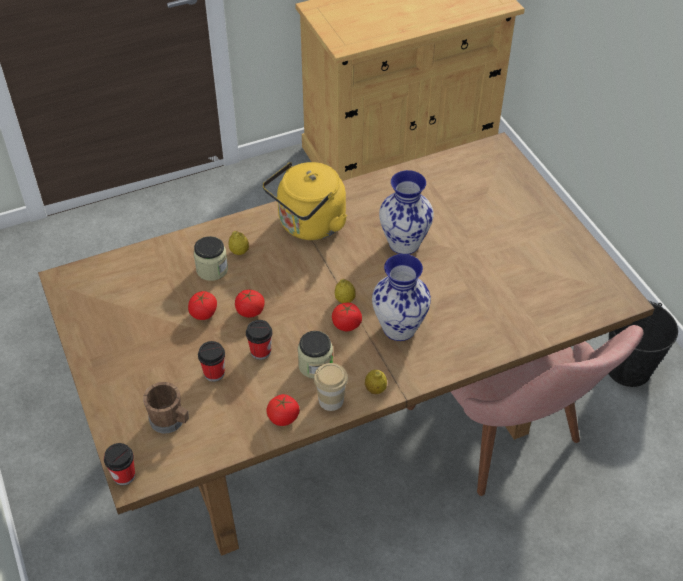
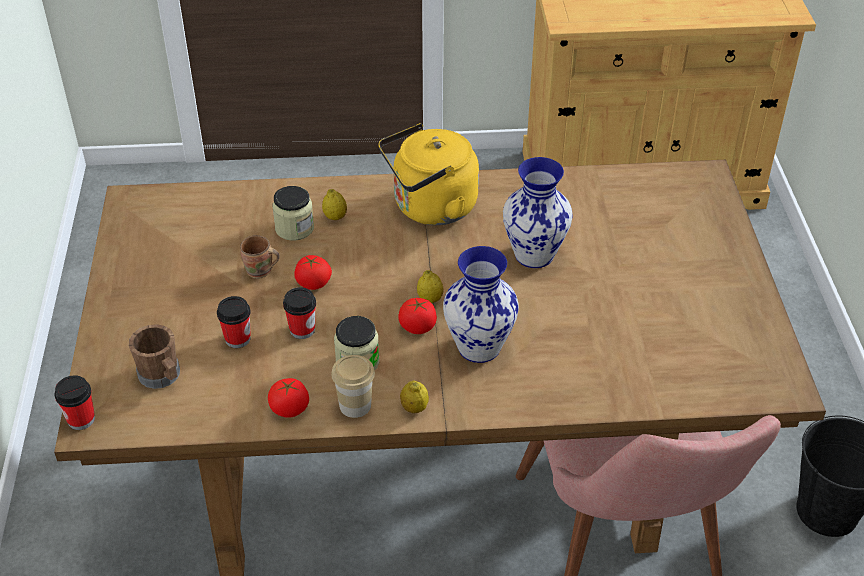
camera: 20 degrees right, 5 degrees down
tomato [188,291,217,320] -> brown mug [240,235,280,279]

